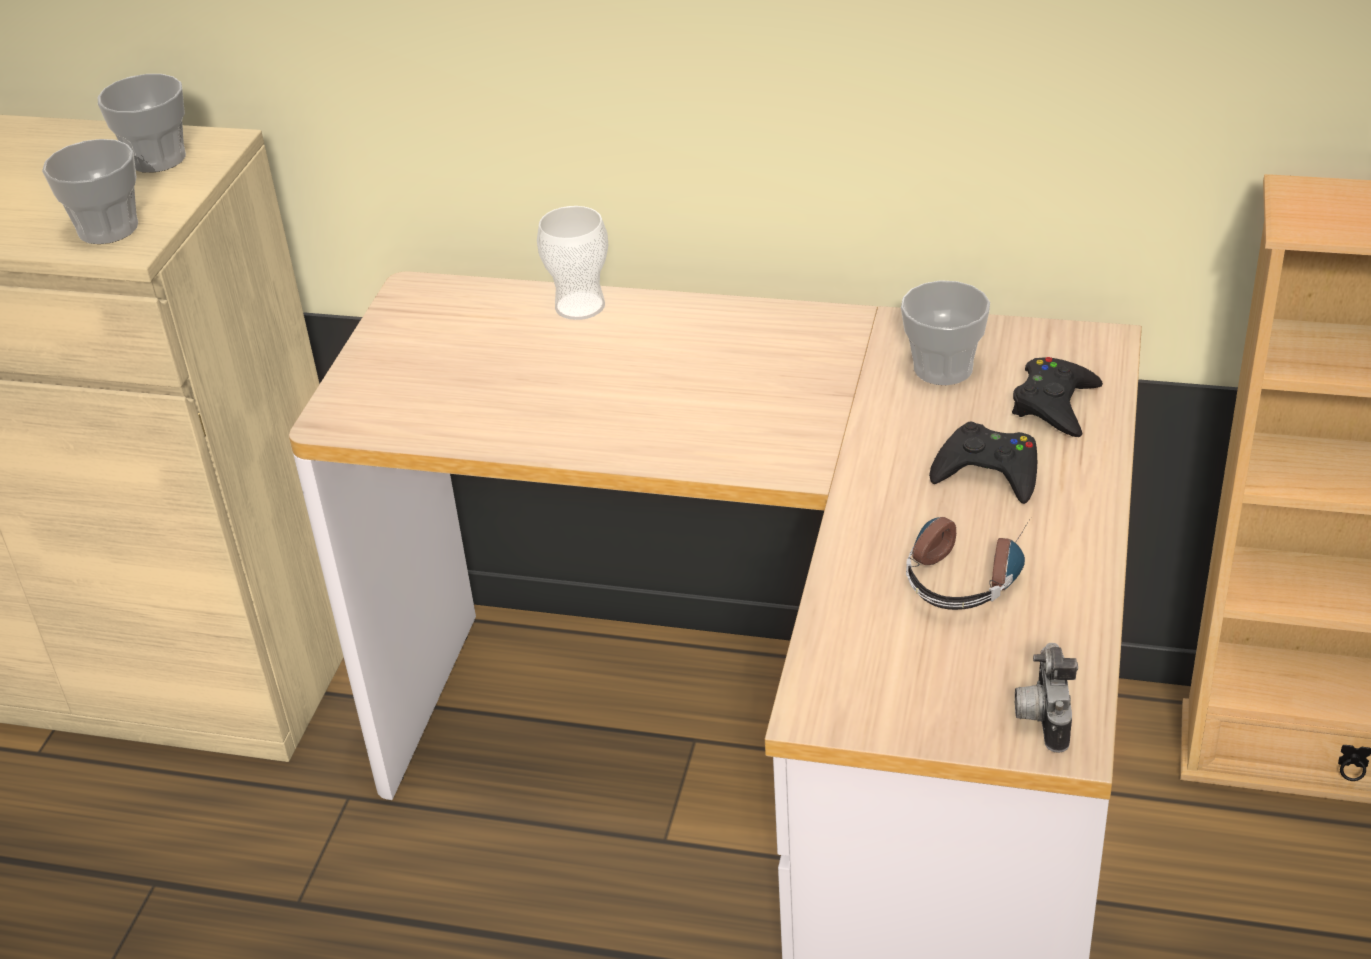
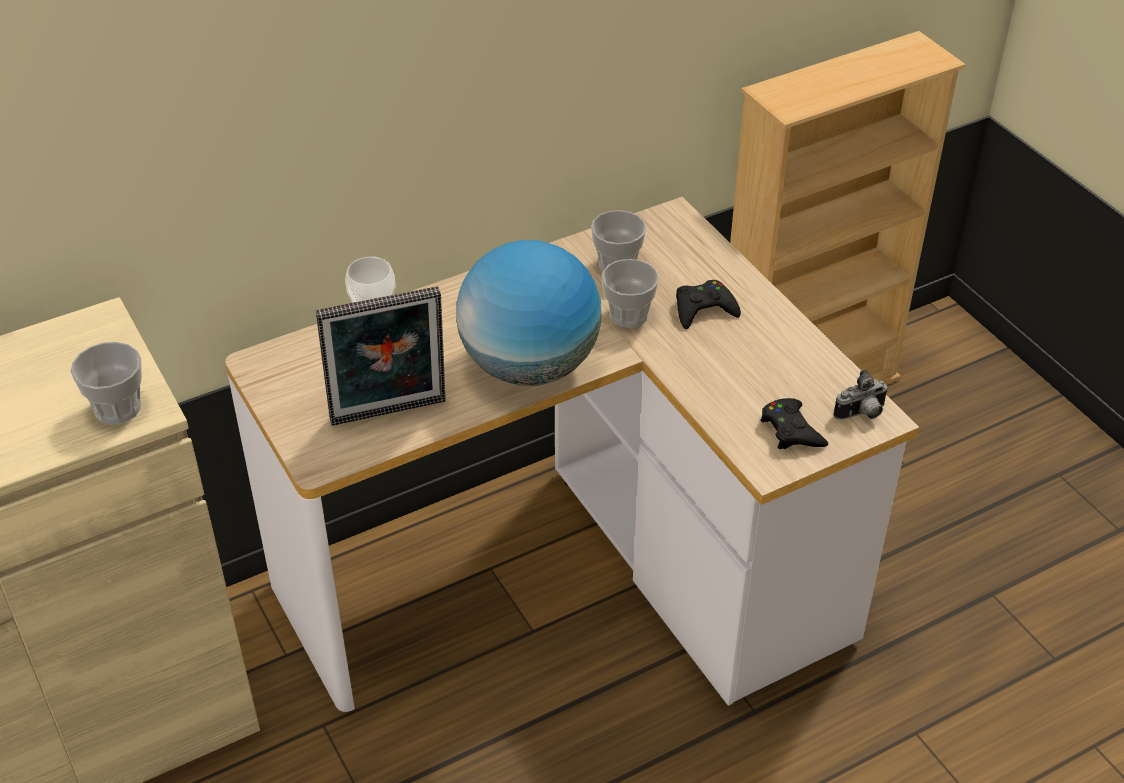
camera: 45 degrees left, 5 degrees up
cup [98,74,186,173] -> cup moved to [601,259,659,328]
headphones [906,517,1031,610] -> none
black game controller [1012,357,1103,437] -> black game controller moved to [761,398,828,449]
camera [1014,643,1078,753] -> camera turned 75 degrees counterclockwise [833,369,888,420]
none -> picture frame [315,286,446,426]
none -> globe [456,240,601,386]

